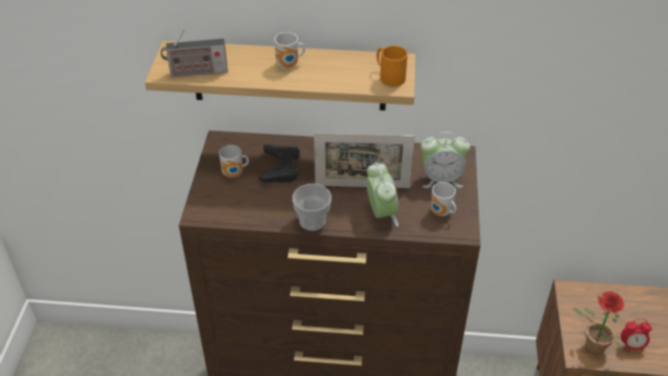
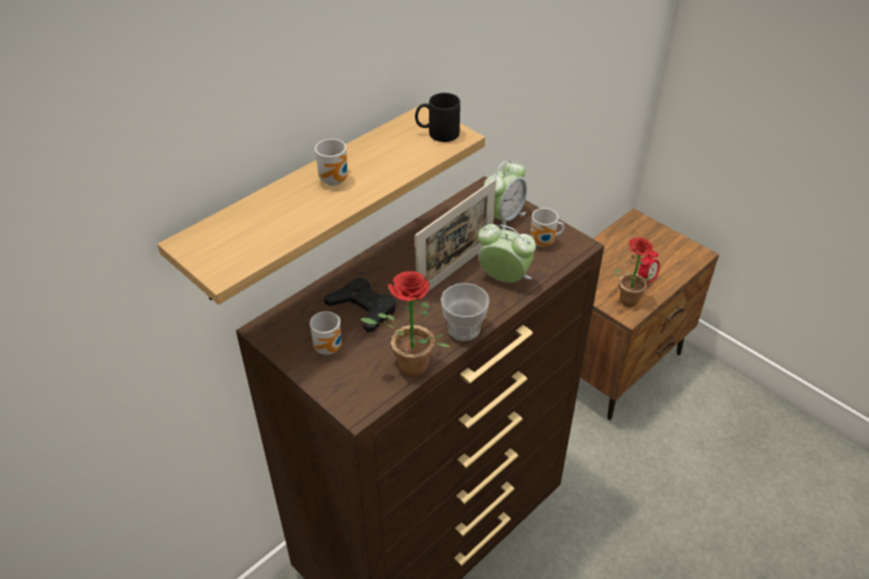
camera: 50 degrees left, 0 degrees up
radio [161,28,228,77] -> none
orange mug [377,46,408,87] -> black mug [415,93,460,142]
none -> potted plant [360,271,450,377]

